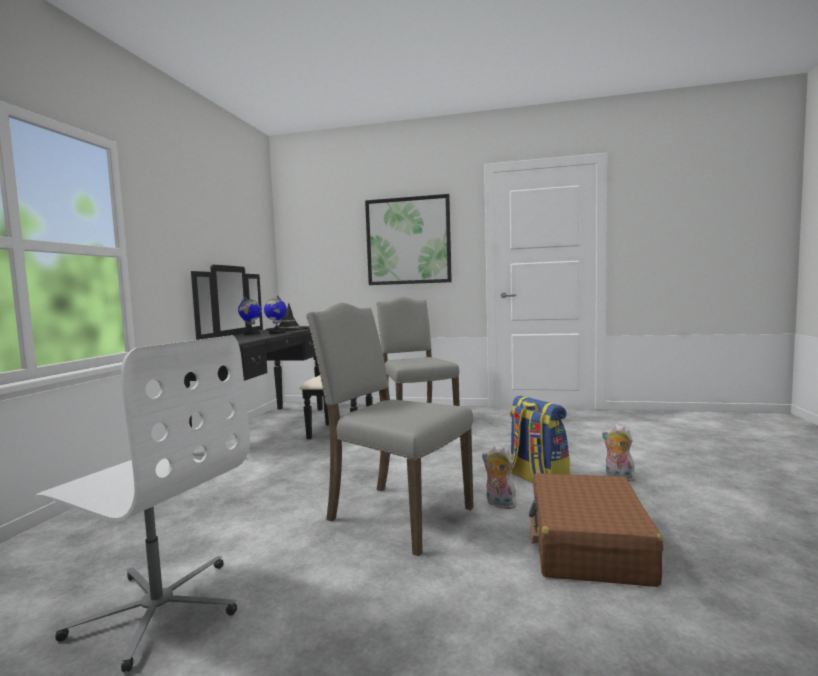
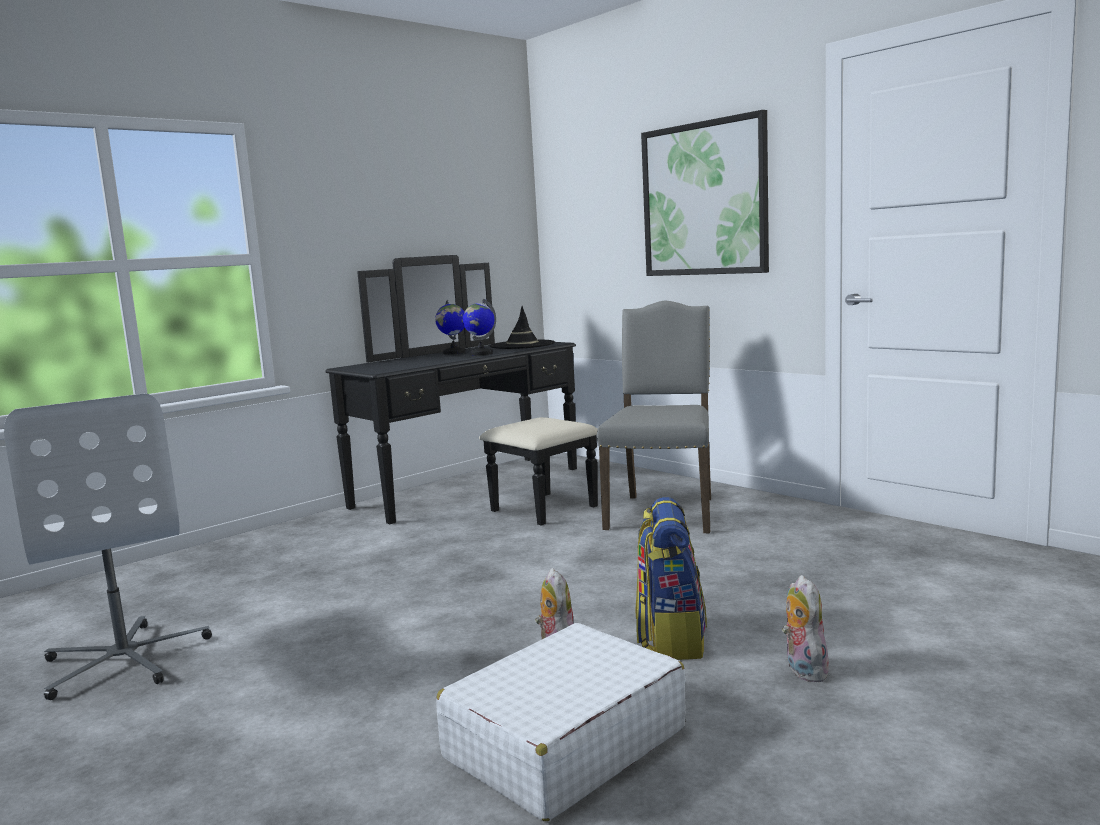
camera: 35 degrees right, 5 degrees up
grey chair [306,303,473,556] -> none
brown suitcase [529,473,663,587] -> white suitcase [436,623,686,821]

